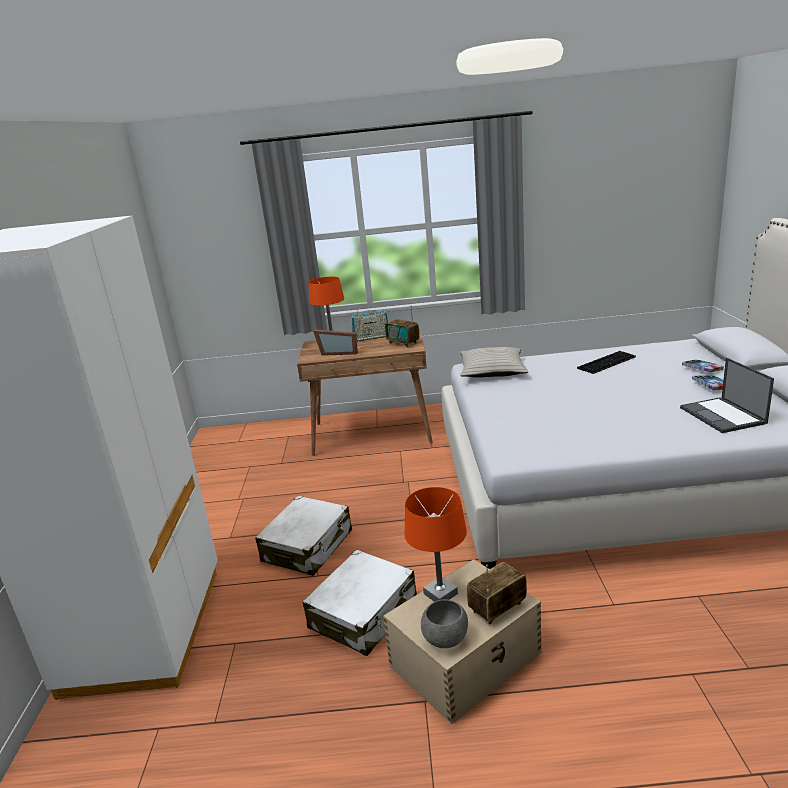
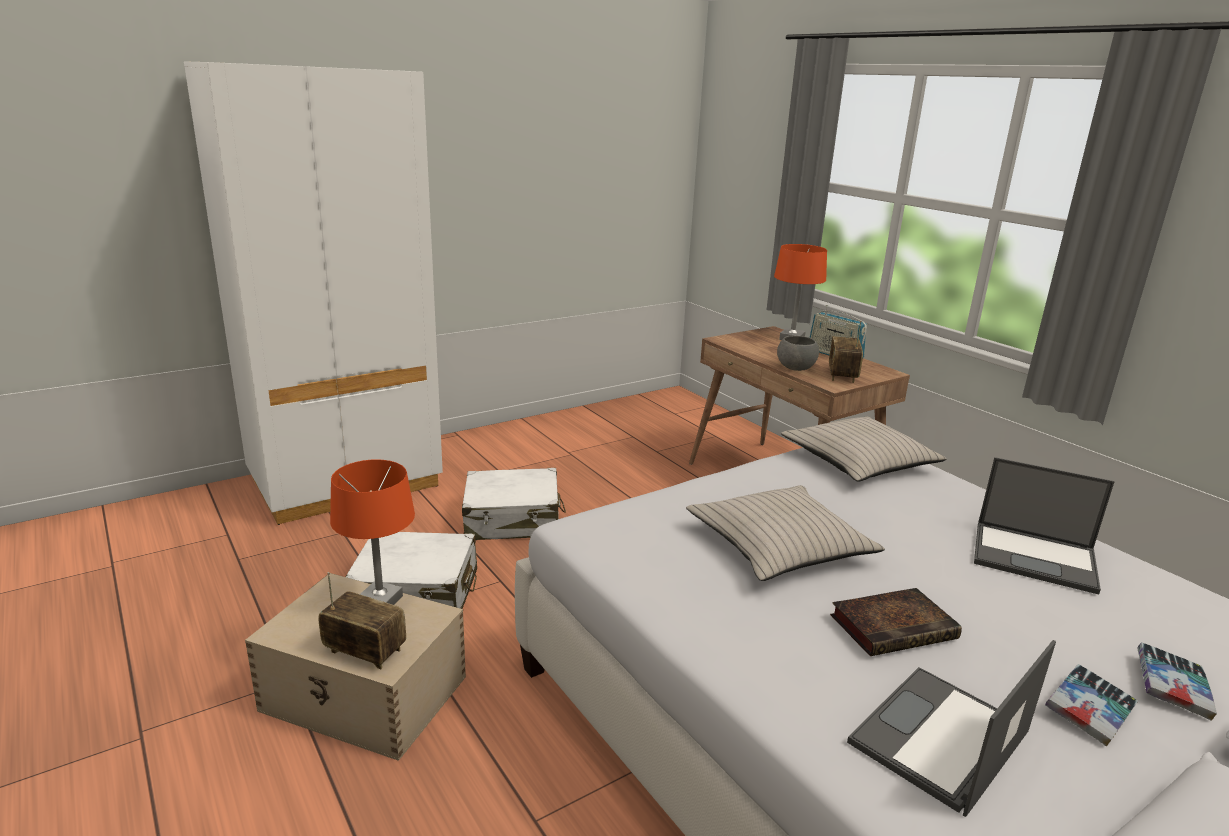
camera: 55 degrees right, 0 degrees up
picture frame [313,329,358,356] -> none
grey bowl [421,599,468,648] -> grey bowl moved to [777,335,819,371]
keyboard [577,351,636,374] -> laptop [974,457,1114,595]
none -> beige pillow [686,485,885,581]
none -> book [830,588,962,656]

